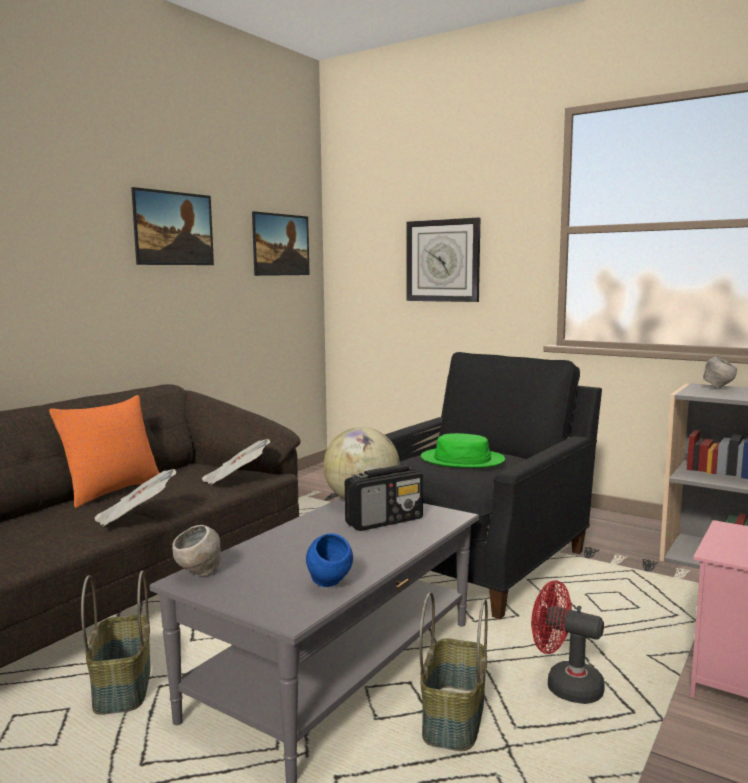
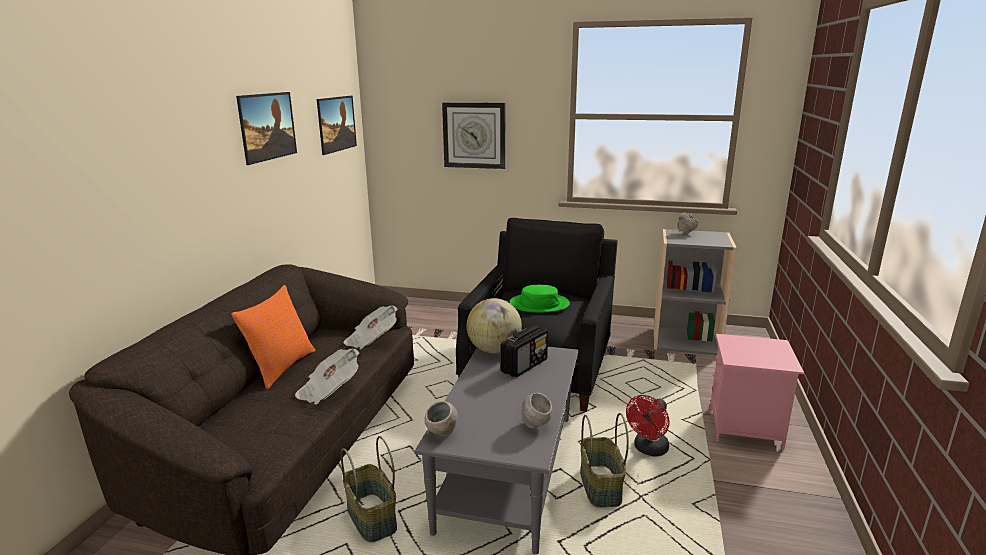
camera: 20 degrees left, 10 degrees up
blue bowl [306,533,353,587] -> grey bowl [521,393,552,428]
red fan [531,580,605,704] -> red fan turned 60 degrees counterclockwise [626,395,669,456]

